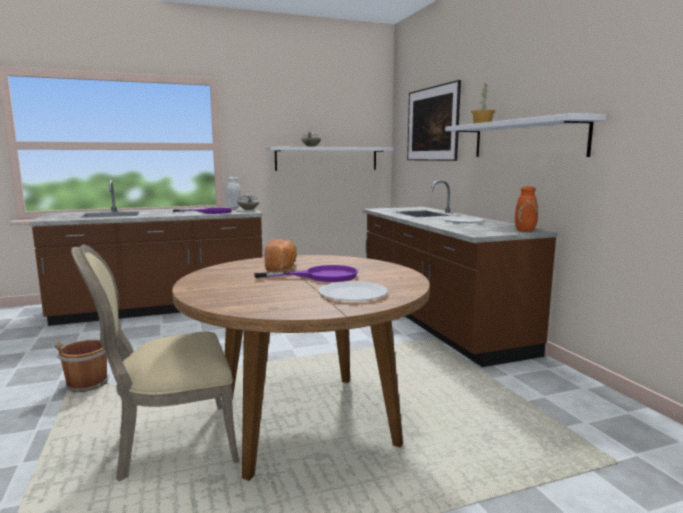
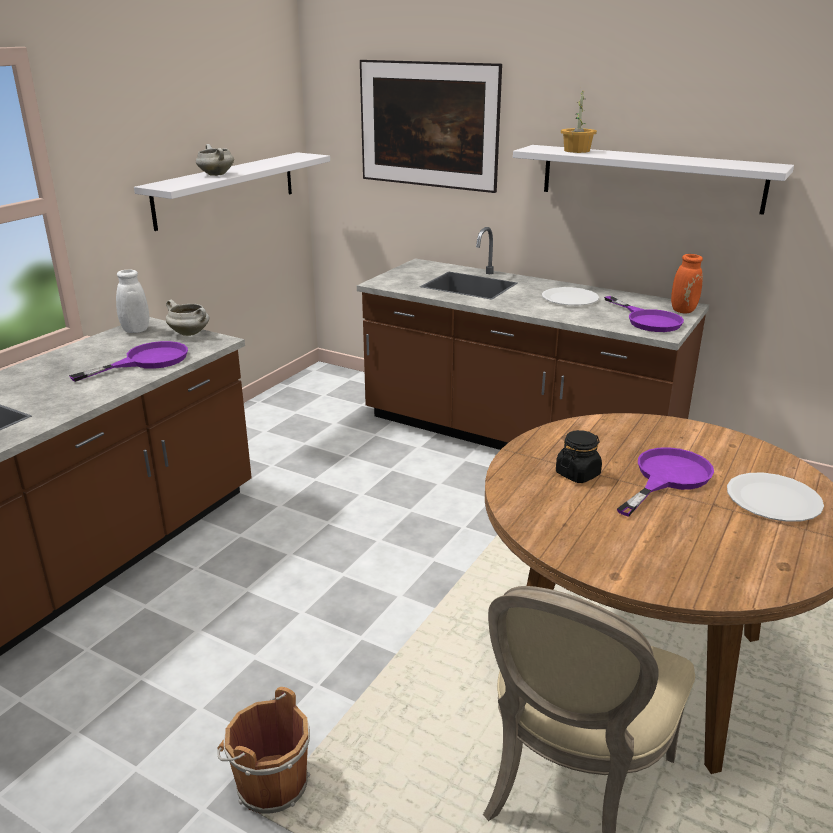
camera: 40 degrees left, 15 degrees up
bread [265,239,297,271] -> black jar [556,430,602,483]
none -> purple frying pan [604,296,684,332]

